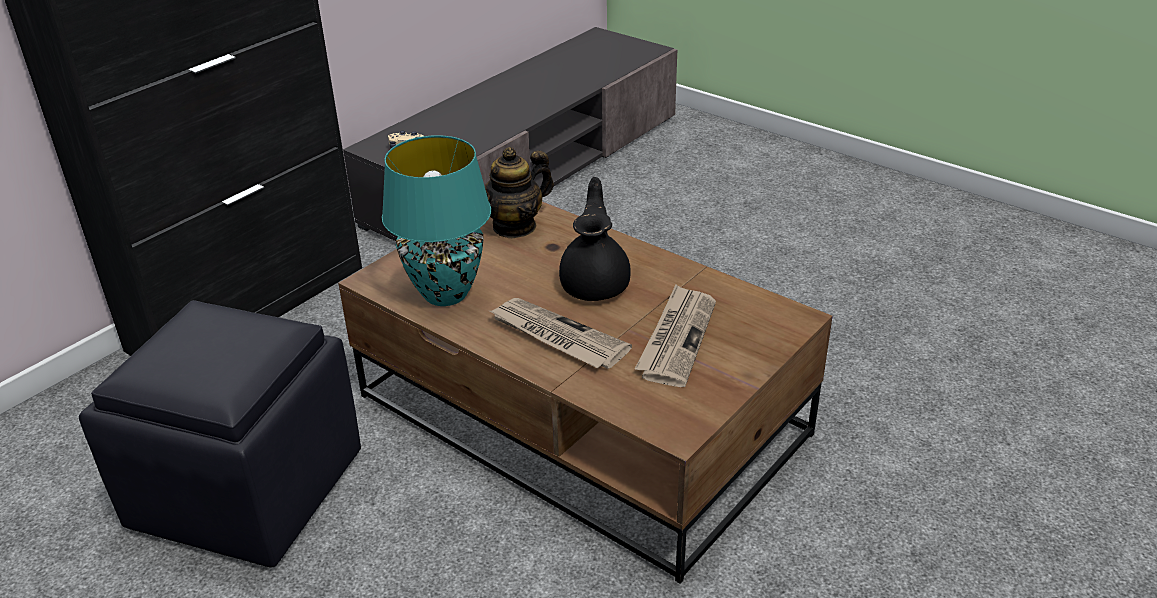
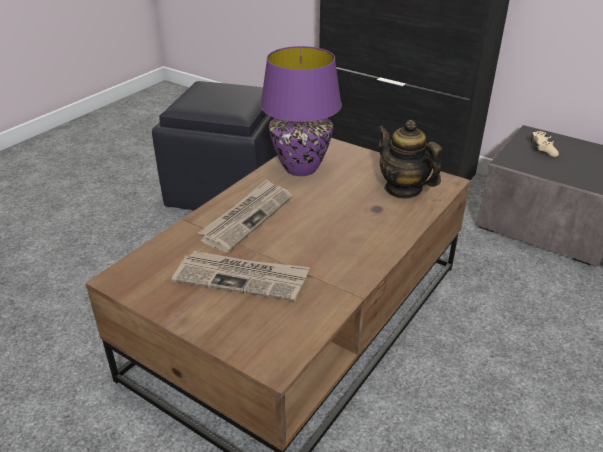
camera: 85 degrees right, 0 degrees up
turquoise table lamp [382,135,491,306] -> purple table lamp [260,46,342,176]
black teapot [559,177,631,301] -> none

